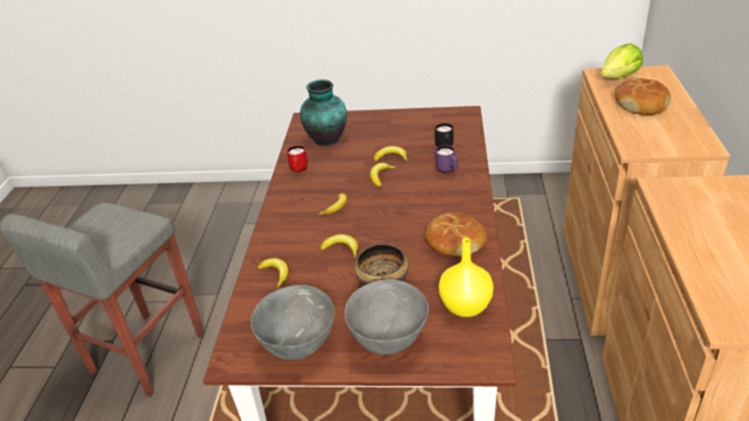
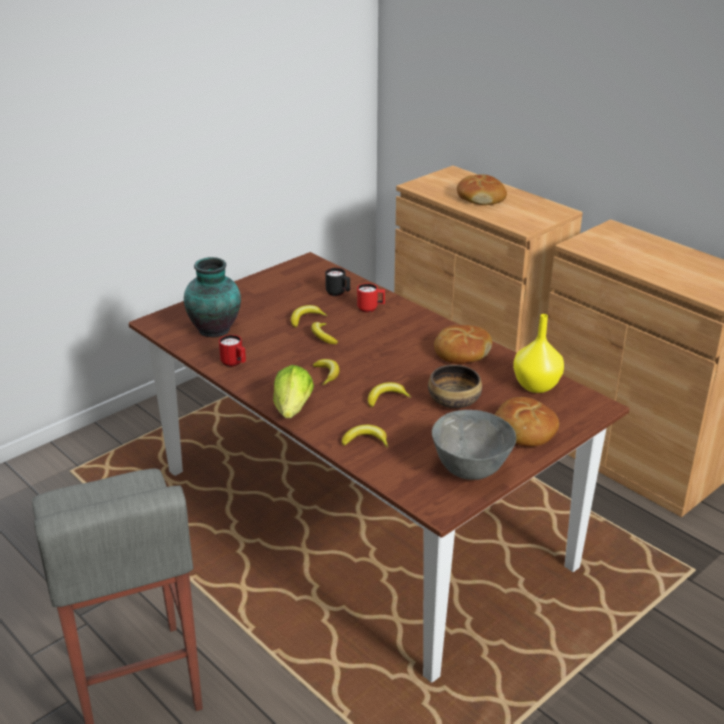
camera: 50 degrees left, 5 degrees down
grey bowl [345,279,429,355] -> bread [495,397,559,446]
purple mug [435,145,458,173] -> red mug [357,283,385,313]
lettuce [601,43,643,79] -> lettuce moved to [273,365,314,418]

